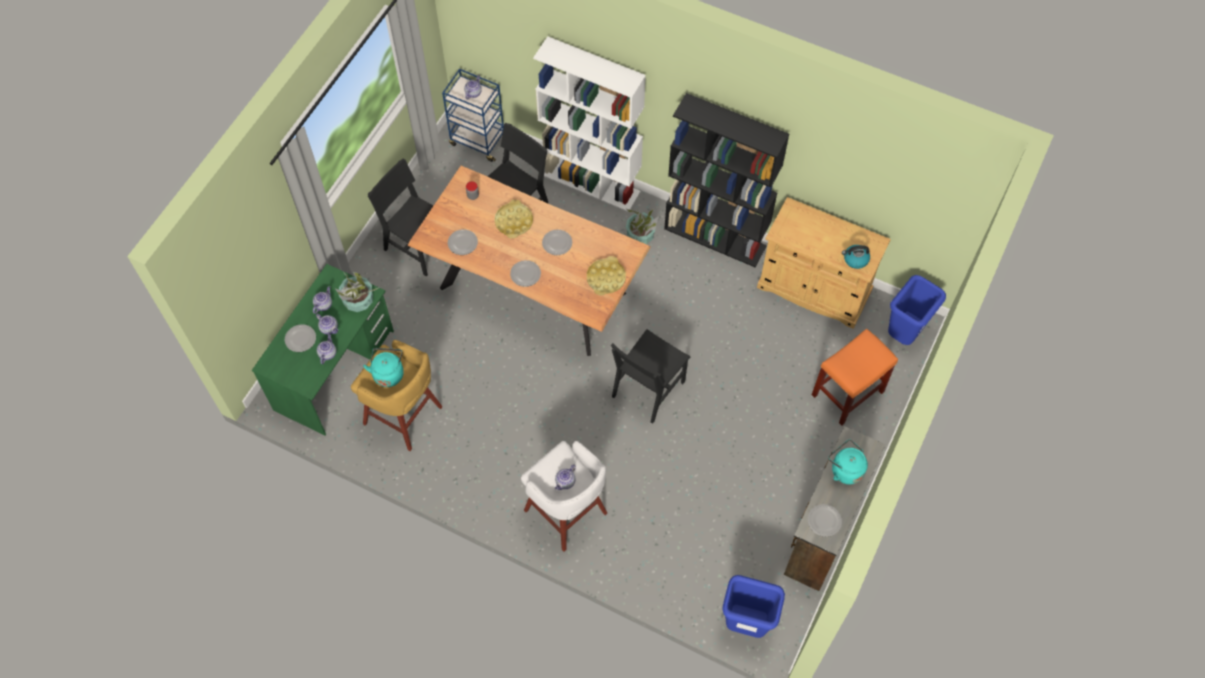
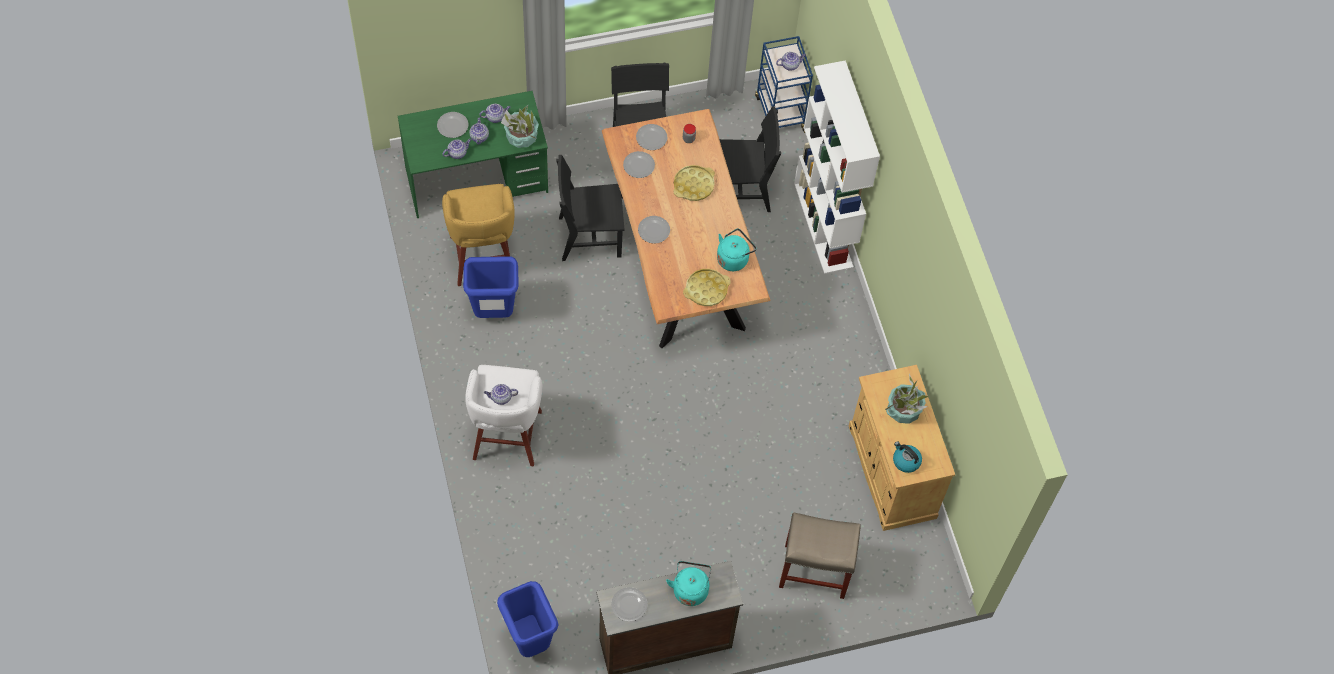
camera: 45 degrees right, 0 degrees up
turquoise kettle [363,348,404,387] -> turquoise kettle moved to [717,228,757,271]
plate [542,230,572,255] -> plate moved to [636,124,667,150]
black chair [611,329,690,424] -> black chair moved to [556,155,625,261]
potted plant [625,208,659,244] -> potted plant moved to [885,374,929,424]
black bookcase [664,93,789,267] -> none
orange stool [812,329,898,425] -> beige stool [779,512,861,599]
blue trash can [888,275,946,345] -> blue trash can moved to [463,256,518,318]

